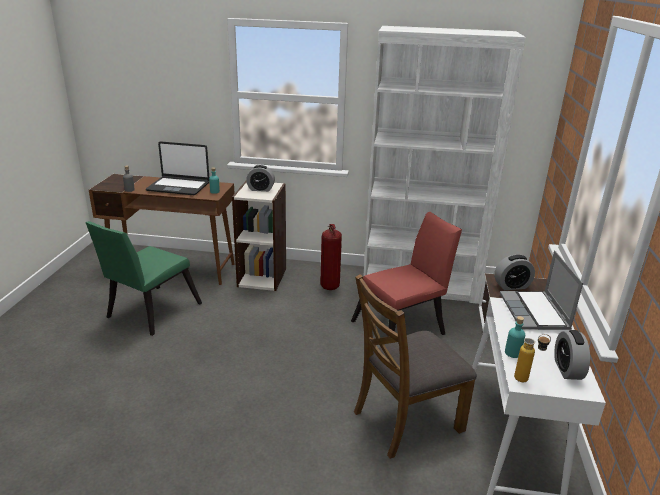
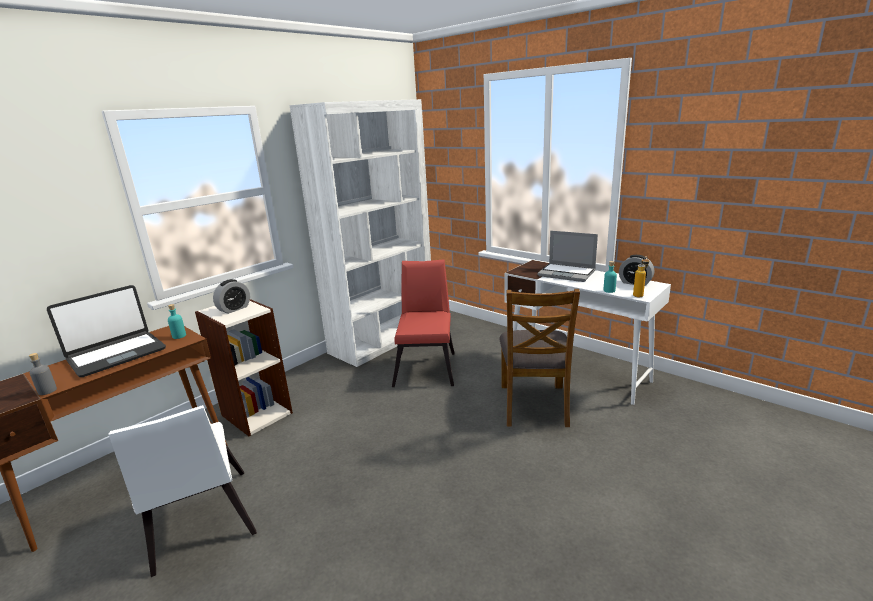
camera: 55 degrees left, 5 degrees down
green chair [85,221,202,336] -> white chair [109,405,257,577]
fire extinguisher [320,224,342,290] -> none
alarm clock [494,255,535,290] -> none

